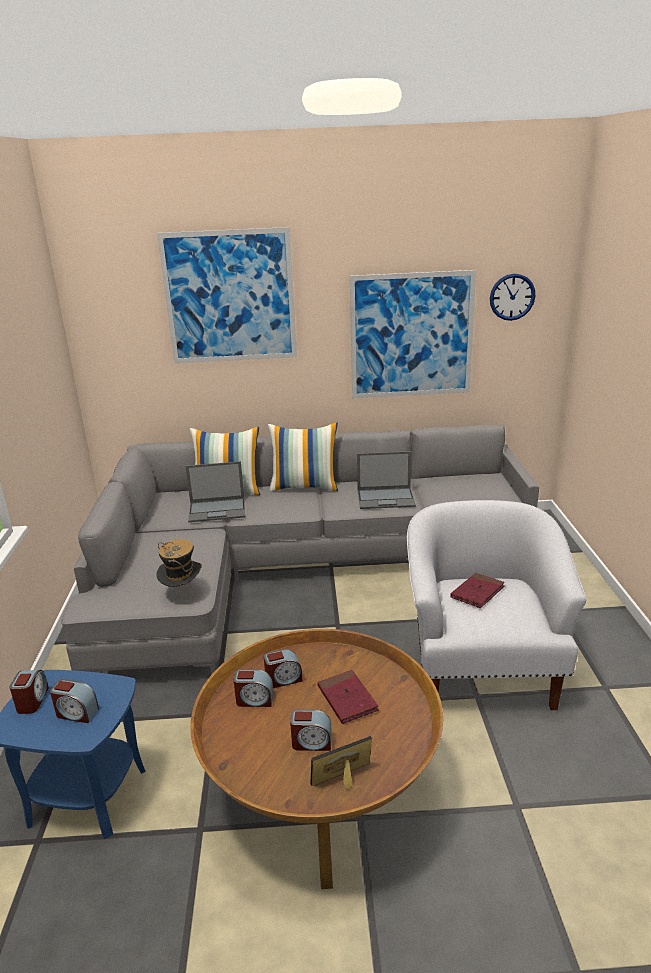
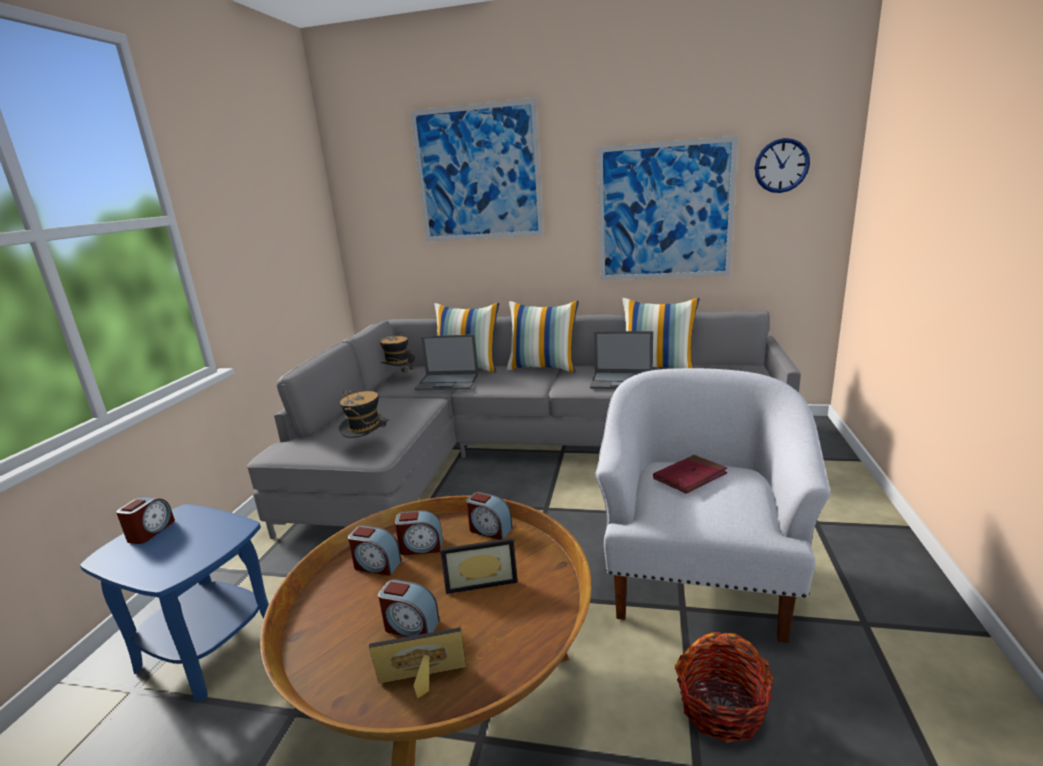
camera: 15 degrees right, 5 degrees down
alarm clock [50,679,99,723] -> alarm clock moved to [466,492,512,540]
red book [317,670,379,724] -> picture frame [440,538,518,594]
none -> hat [380,332,417,379]
none -> pillow [622,298,700,369]
none -> basket [674,632,774,743]

